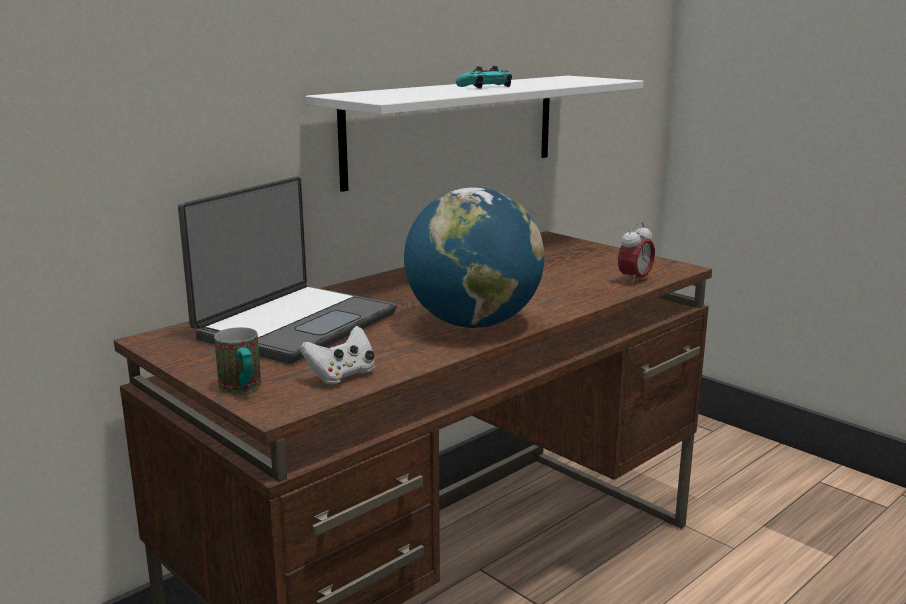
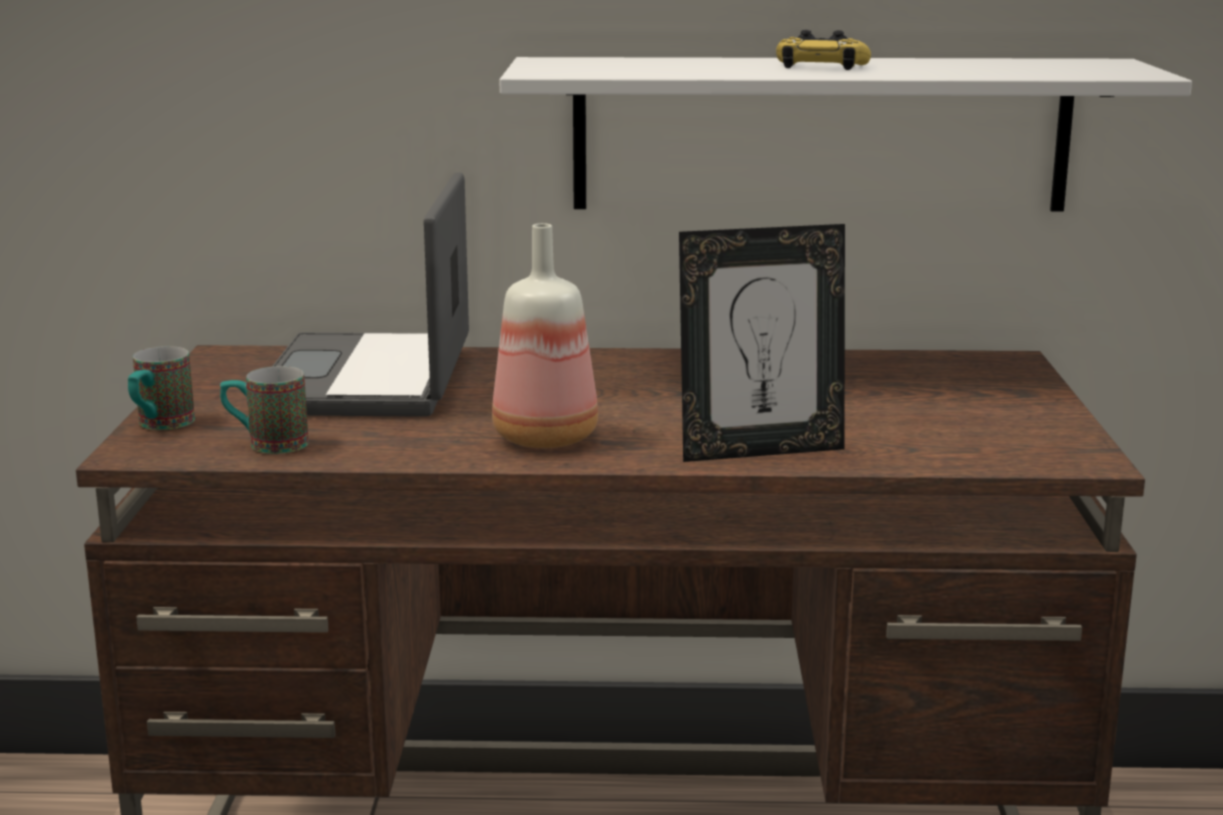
camera: 45 degrees right, 0 degrees up
laptop [178,176,396,364] -> laptop turned 105 degrees clockwise [247,173,469,417]
white game controller [300,326,375,385] -> mug [220,366,309,454]
globe [404,187,544,328] -> bottle [492,223,598,448]
turquoise game controller [456,66,512,89] -> yellow game controller [776,30,871,70]
alarm clock [618,222,655,285] -> none
none -> picture frame [679,224,845,462]

